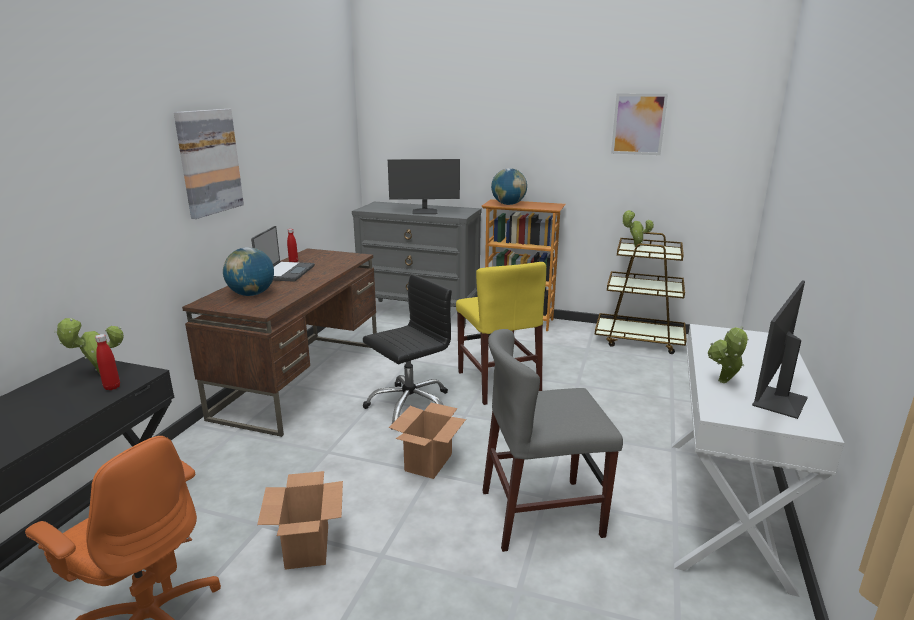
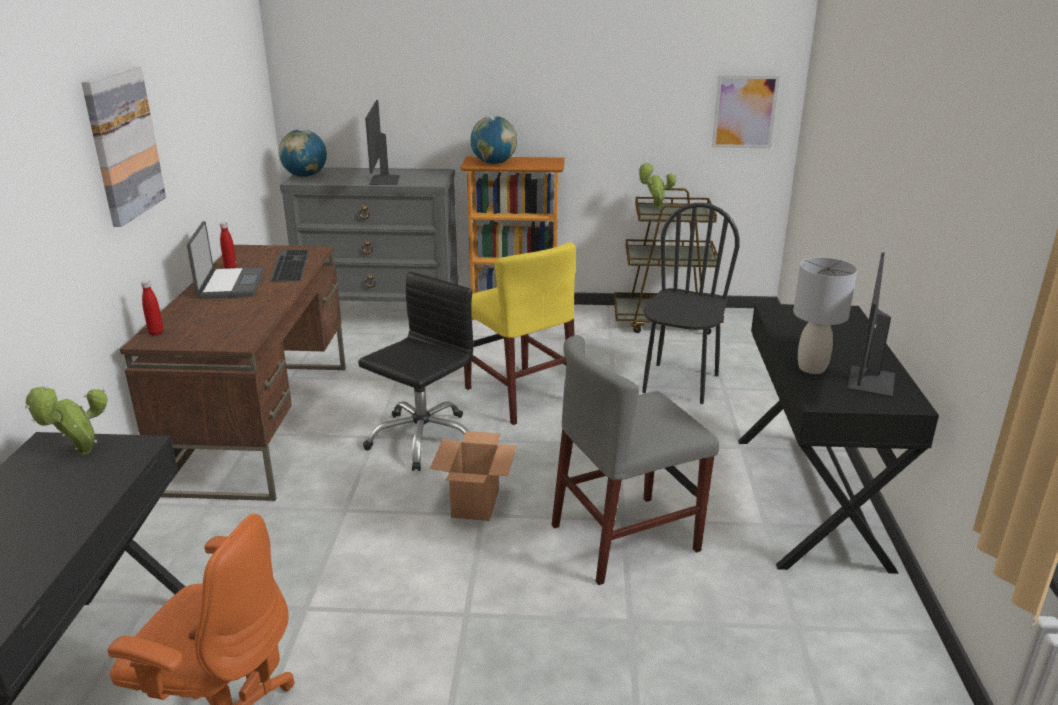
camera: 15 degrees left, 5 degrees up
red bottle [95,334,120,390] -> red bottle moved to [141,280,164,335]
globe [223,247,274,296] -> globe moved to [279,129,327,177]
cardboard box [257,471,343,570] -> none
monitor [388,159,460,214] -> monitor turned 105 degrees clockwise [365,100,400,185]
picture [611,94,668,155] -> picture moved to [712,75,780,148]
white desk [672,324,844,597] -> black desk [738,304,939,574]
potted plant [708,327,749,383] -> grey table lamp [793,257,857,374]
none -> keyboard [269,250,309,281]
none -> black chair [642,203,740,404]

